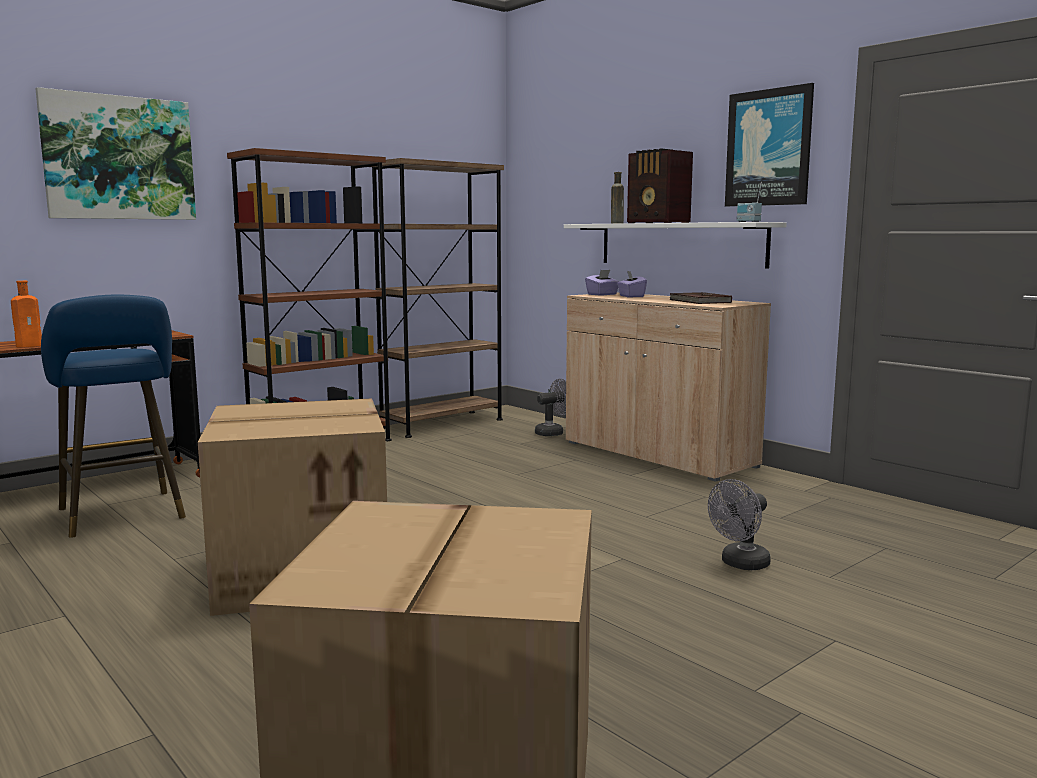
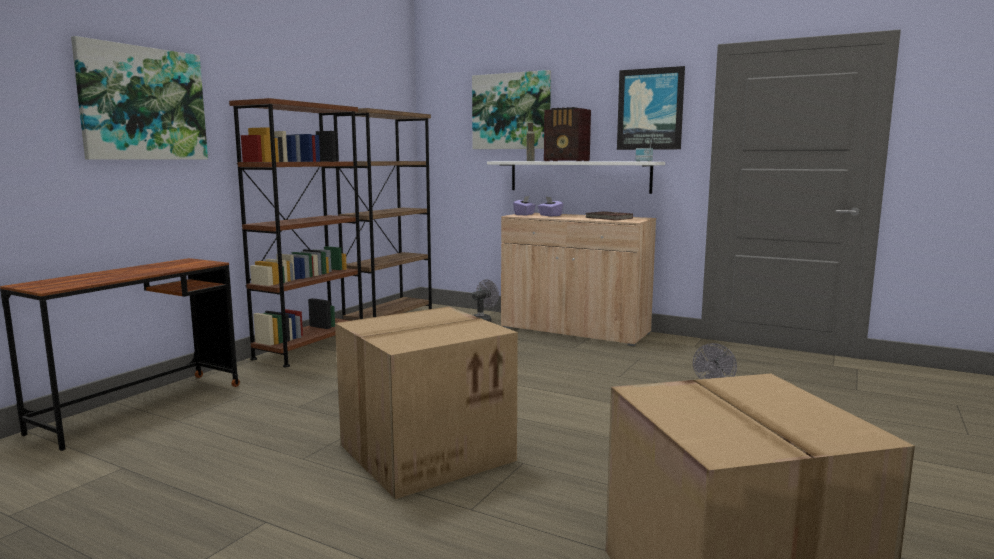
camera: 20 degrees left, 0 degrees up
orange bottle [11,281,42,348] -> none
blue stool [41,295,186,538] -> none
none -> picture [472,70,551,149]

